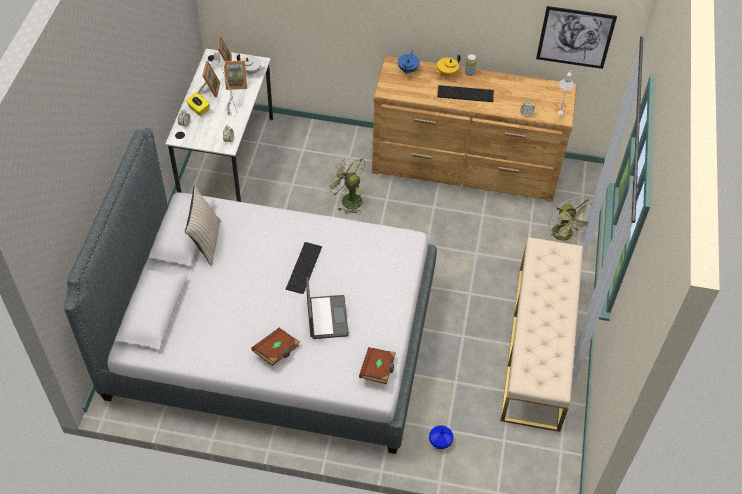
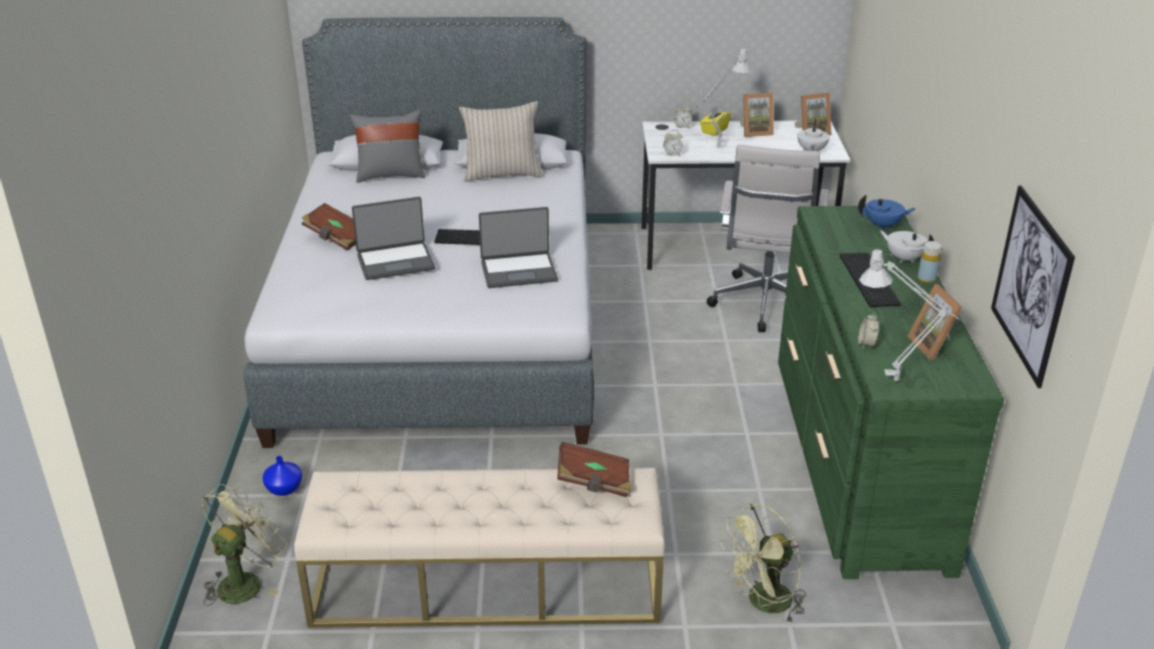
camera: 80 degrees right, 20 degrees down
picture frame [224,61,247,90] -> picture frame moved to [908,284,962,360]
green fan [326,154,365,214] -> green fan moved to [201,484,287,606]
brown book [359,347,396,384] -> brown book moved to [557,442,631,497]
brown dresser [372,56,577,202] -> green dresser [778,206,1004,579]
yellow teapot [434,54,460,77] -> white teapot [880,230,934,263]
none -> grey pillow [349,110,425,183]
none -> laptop [479,207,558,288]
none -> white office chair [707,145,829,332]

